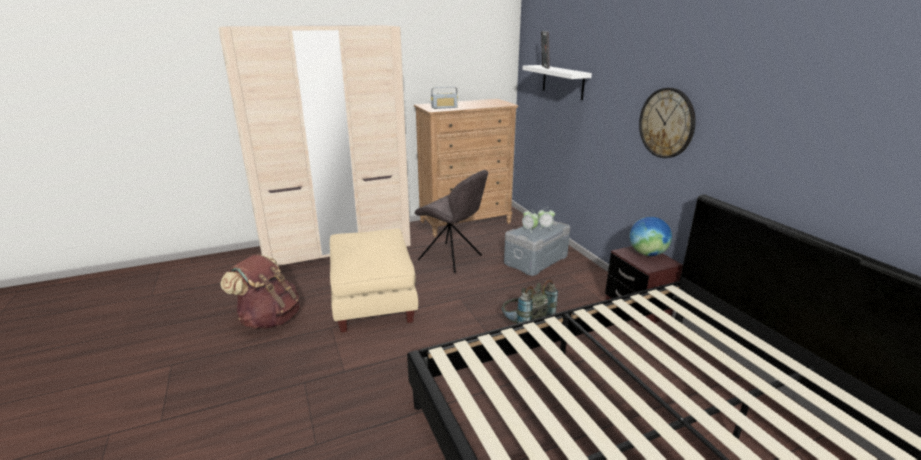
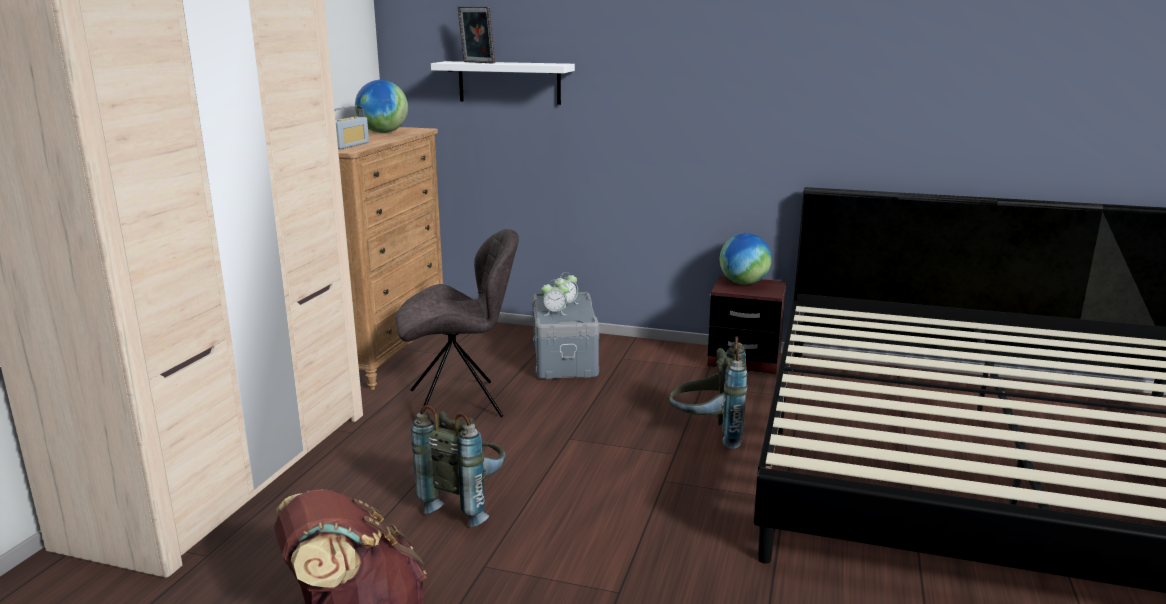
camera: 50 degrees left, 5 degrees down
beige ottoman [330,228,418,333] -> grey backpack [411,405,506,527]
wall clock [639,88,696,158] -> none
none -> globe [355,80,408,133]

